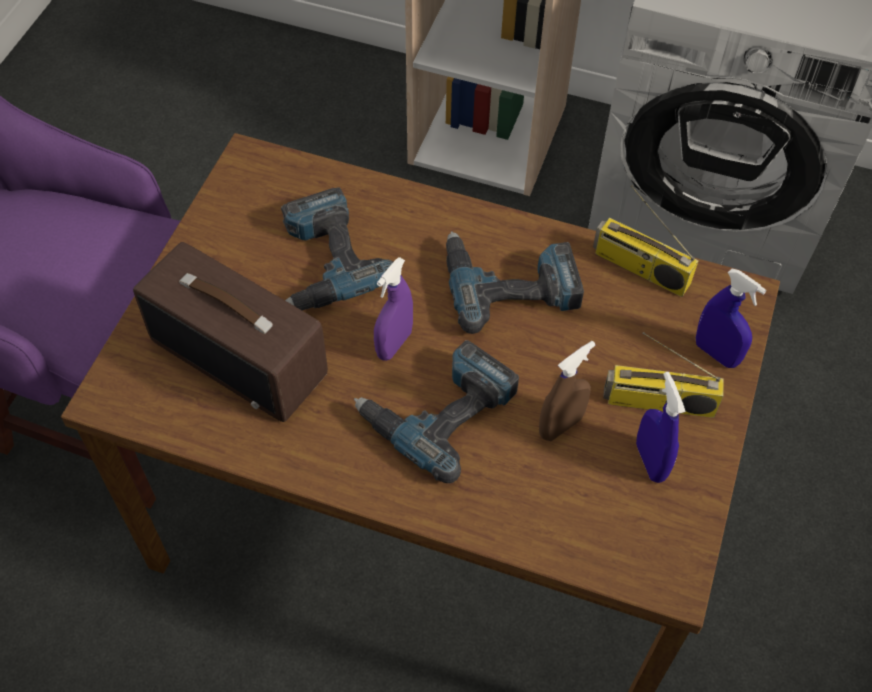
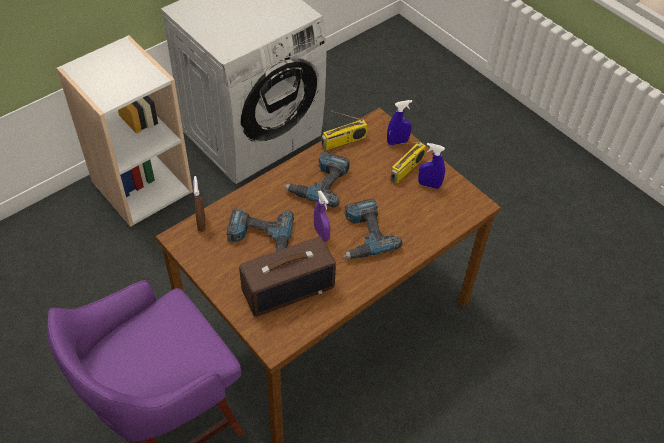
camera: 60 degrees left, 5 degrees down
brown spray bottle [539,341,595,441] -> brown spray bottle moved to [194,176,205,232]

